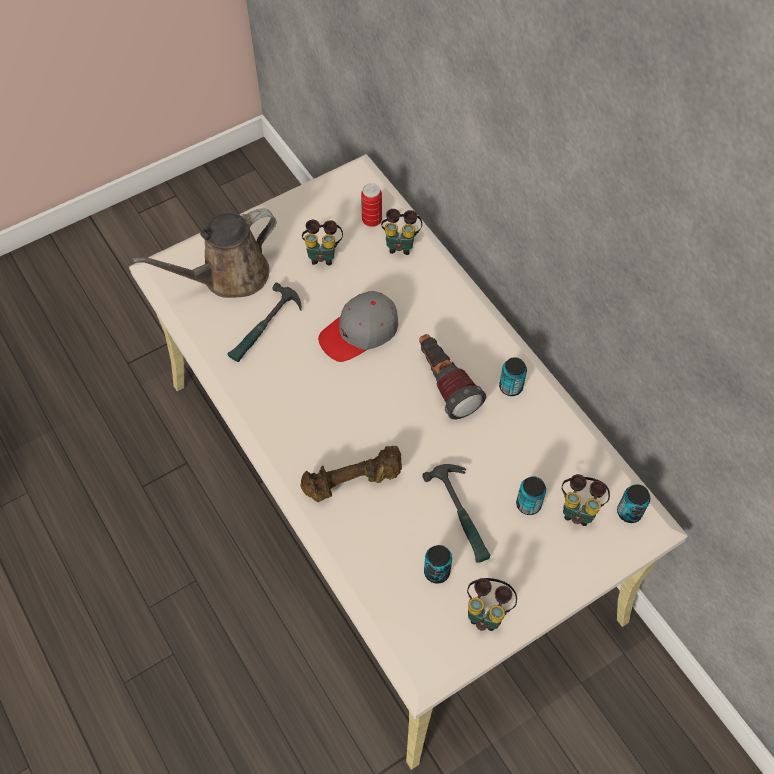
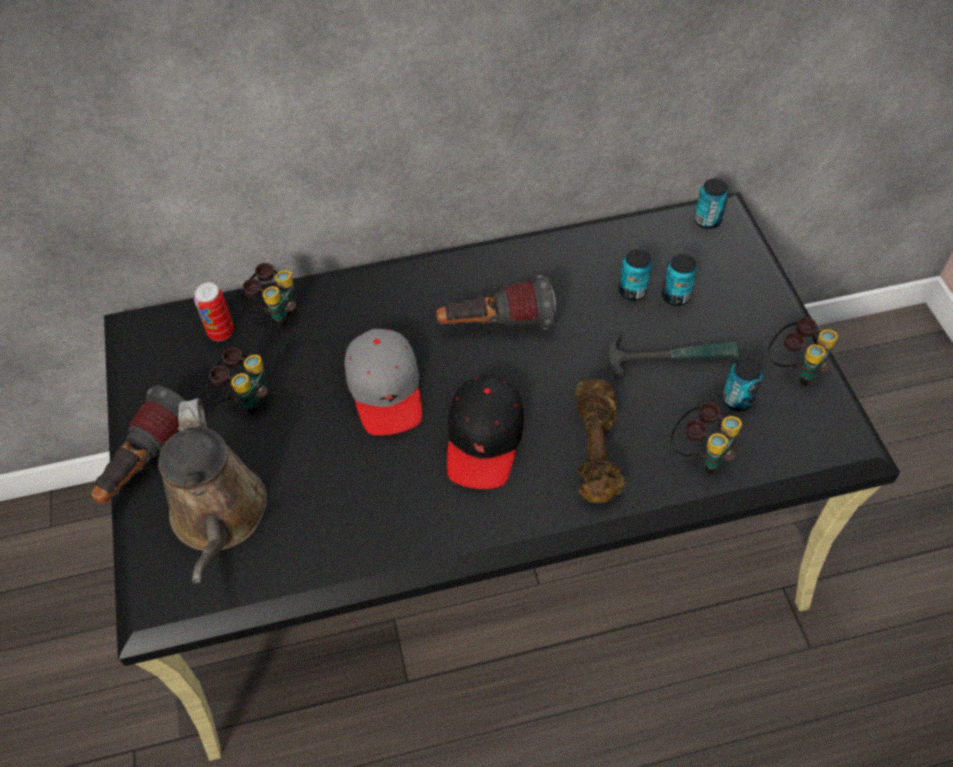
camera: 70 degrees left, 5 degrees down
beige desk [129,154,688,770] -> black desk [104,192,900,761]
hammer [227,283,302,362] -> none
can [499,357,527,396] -> can moved to [618,249,652,301]
binoculars [562,474,610,526] -> binoculars moved to [670,402,742,474]
none -> flashlight [91,385,186,504]
none -> black cap [447,376,524,489]

